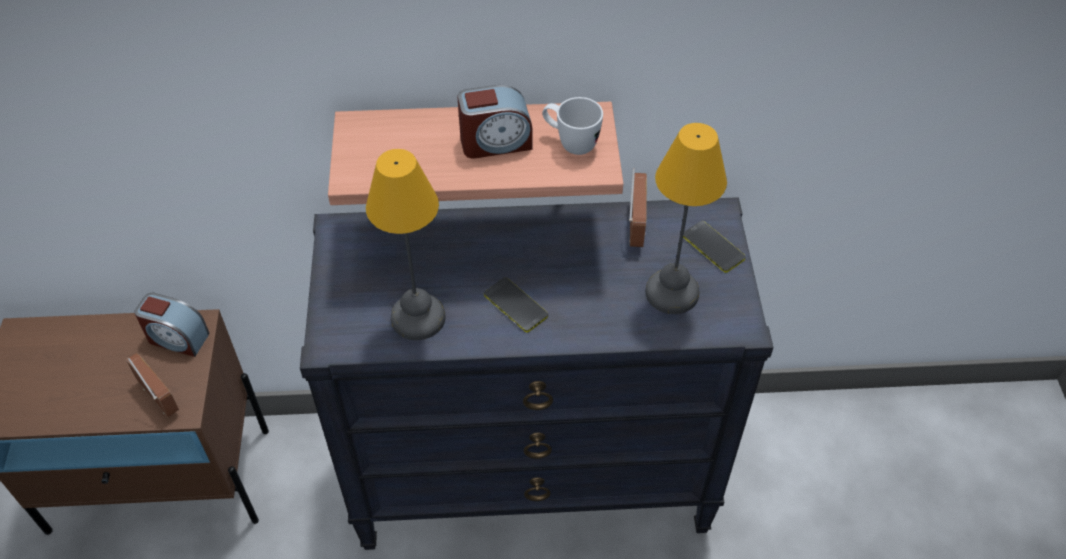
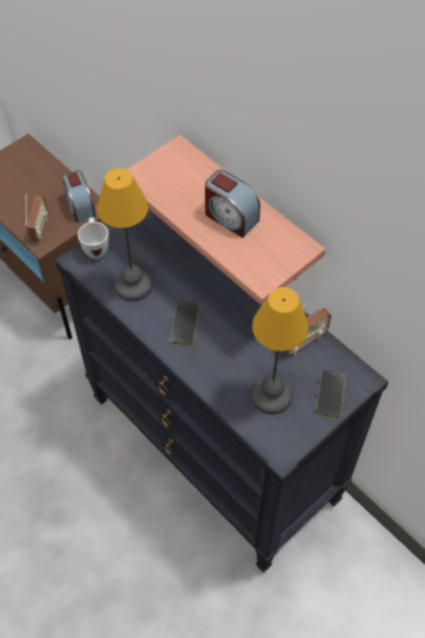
camera: 50 degrees right, 5 degrees up
white mug [542,97,603,155] -> white mug moved to [78,218,109,259]

